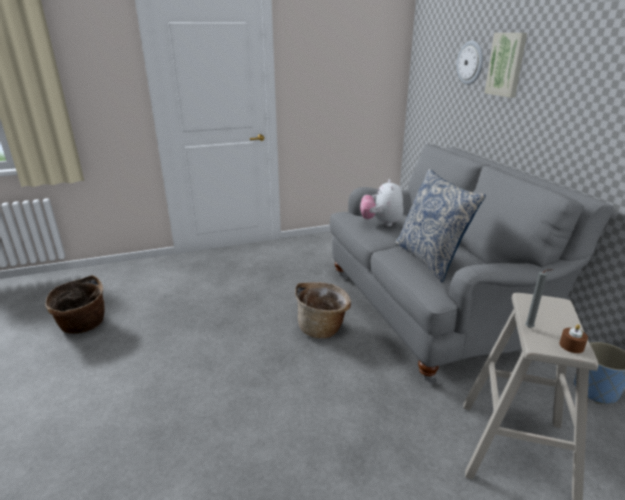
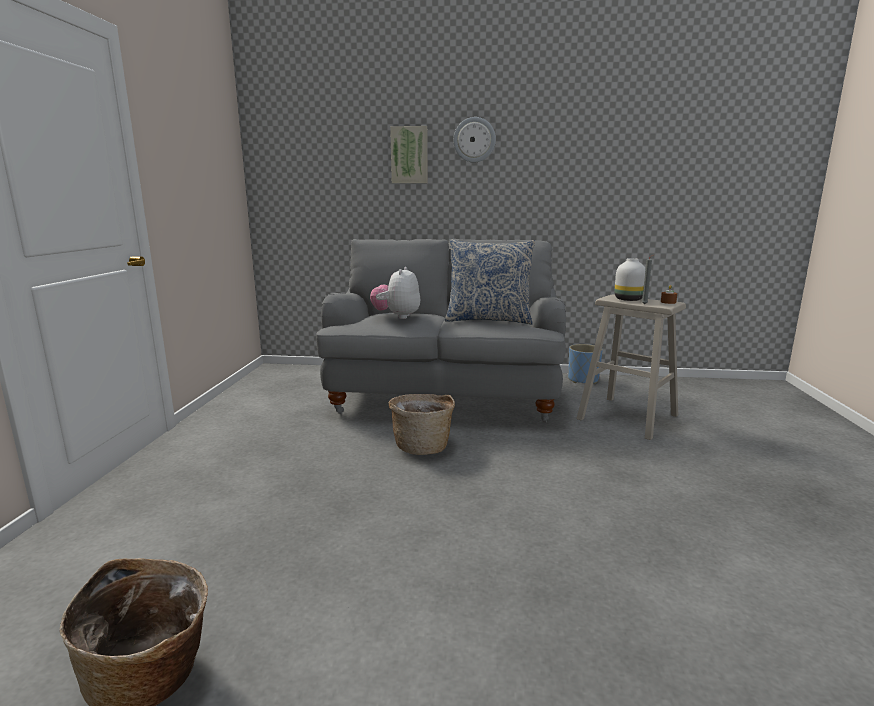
camera: 65 degrees left, 10 degrees down
plush toy [360,179,403,227] -> plush toy turned 75 degrees clockwise [370,267,420,319]
wall clock [457,41,483,85] -> wall clock moved to [453,117,496,162]
none -> white vase [614,258,646,301]

